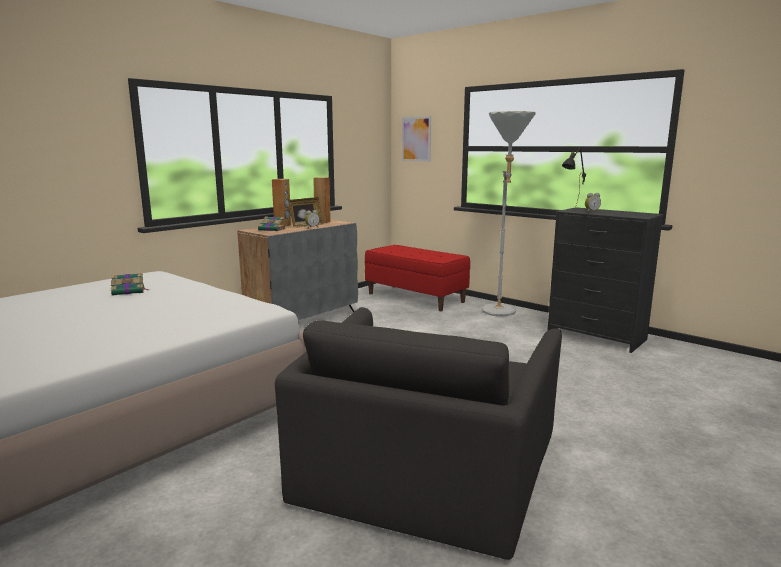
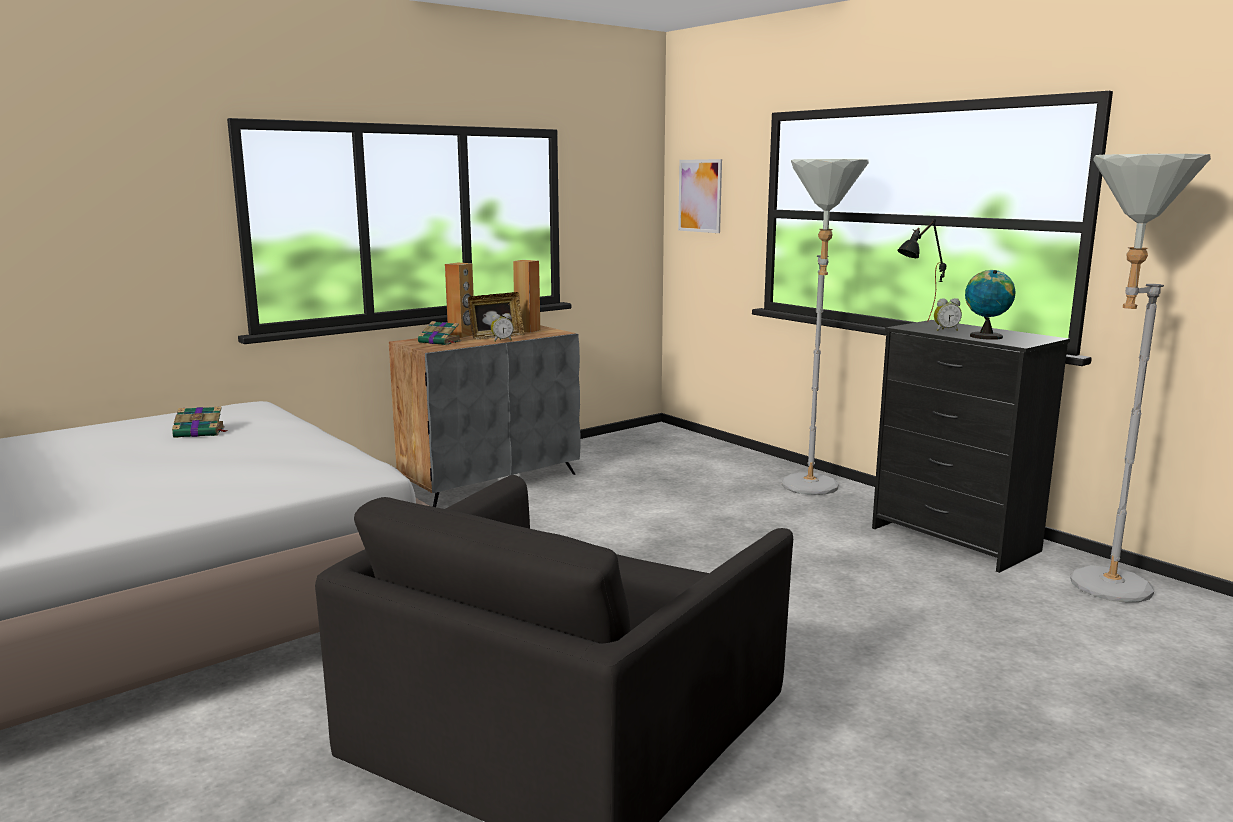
camera: 10 degrees right, 0 degrees up
red bench [365,245,470,311] -> none
none -> globe [965,270,1016,340]
none -> grey floor lamp [1070,154,1211,602]

